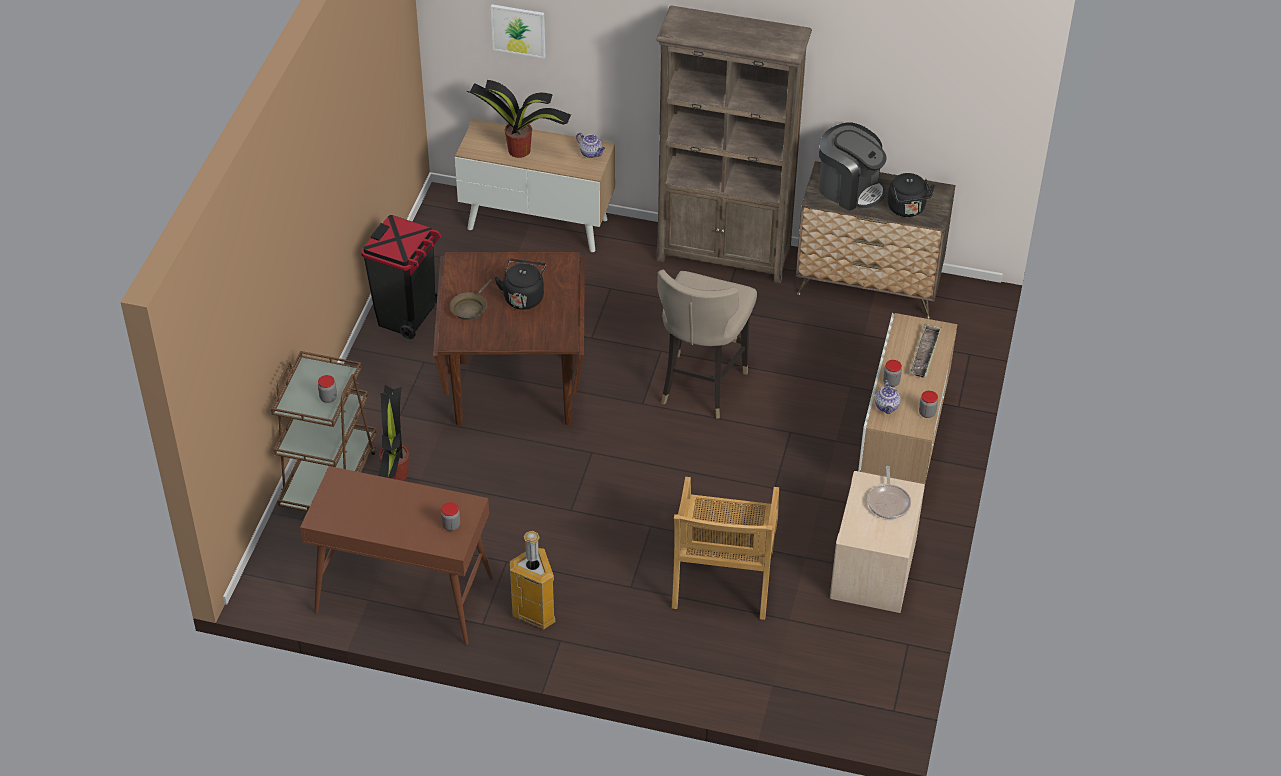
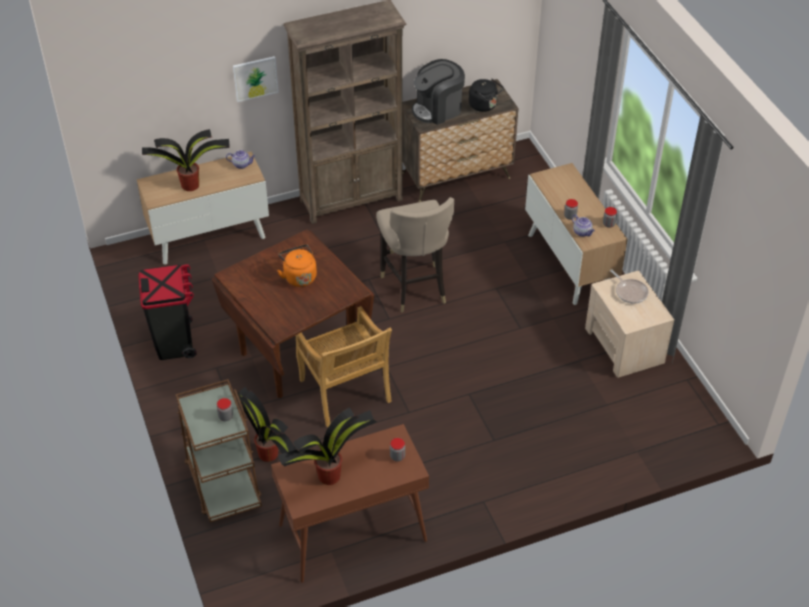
camera: 35 degrees left, 0 degrees up
brown frying pan [450,279,492,320] -> none
picture [491,4,545,59] -> picture moved to [233,56,279,102]
black kettle [494,259,546,310] -> orange kettle [277,244,317,287]
trash can [510,531,555,629] -> none
beige chair [672,477,779,620] -> beige chair moved to [296,306,392,427]
coffee machine [819,123,887,211] -> coffee machine turned 150 degrees clockwise [412,59,465,125]
tray [909,323,941,378] -> none
none -> potted plant [278,407,377,485]

